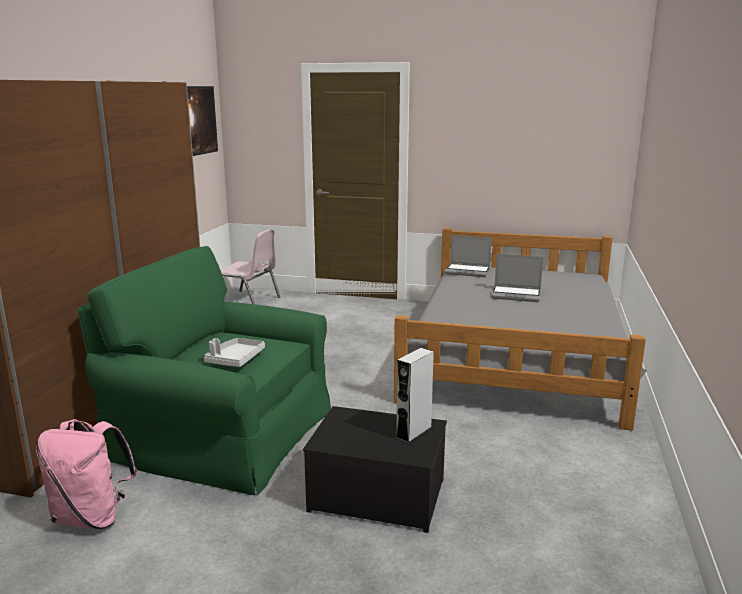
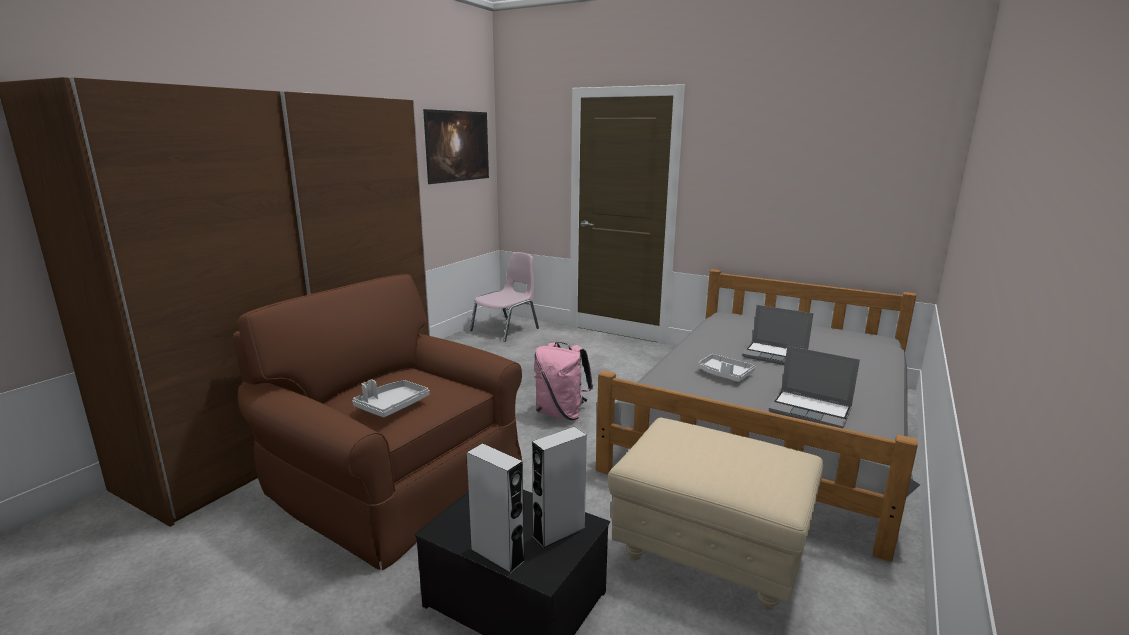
camera: 15 degrees right, 0 degrees up
pink backpack [36,419,138,529] -> pink backpack moved to [534,342,593,420]
green armchair [78,246,331,495] -> brown armchair [233,274,522,570]
pink chair [220,229,280,304] -> pink chair turned 90 degrees counterclockwise [470,252,539,342]
laptop [444,235,492,277] -> laptop moved to [769,346,860,428]
none -> grey speaker [467,443,525,574]
none -> beige ottoman [608,417,823,610]
none -> white tray [698,354,755,382]

